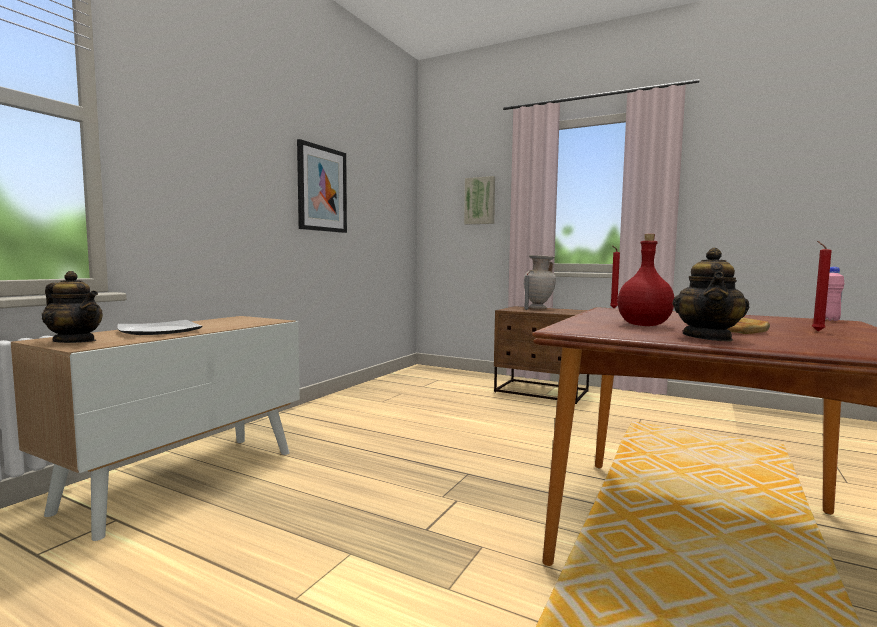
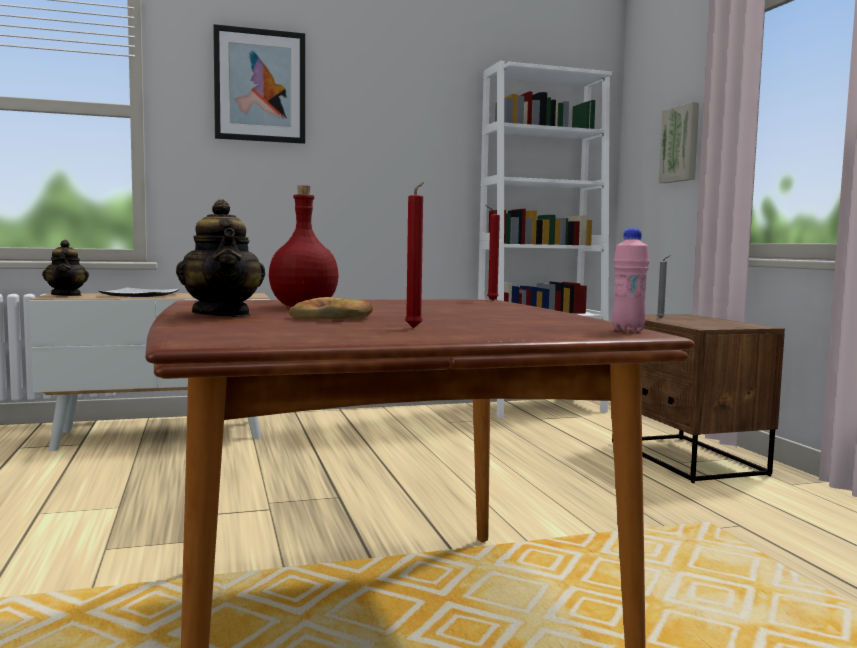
camera: 45 degrees right, 0 degrees up
picture [297,139,347,233] -> picture moved to [213,24,305,144]
beige vase [524,255,556,309] -> none
teapot [673,248,749,342] -> teapot turned 90 degrees counterclockwise [176,199,265,317]
none -> white bookcase [478,61,612,418]

